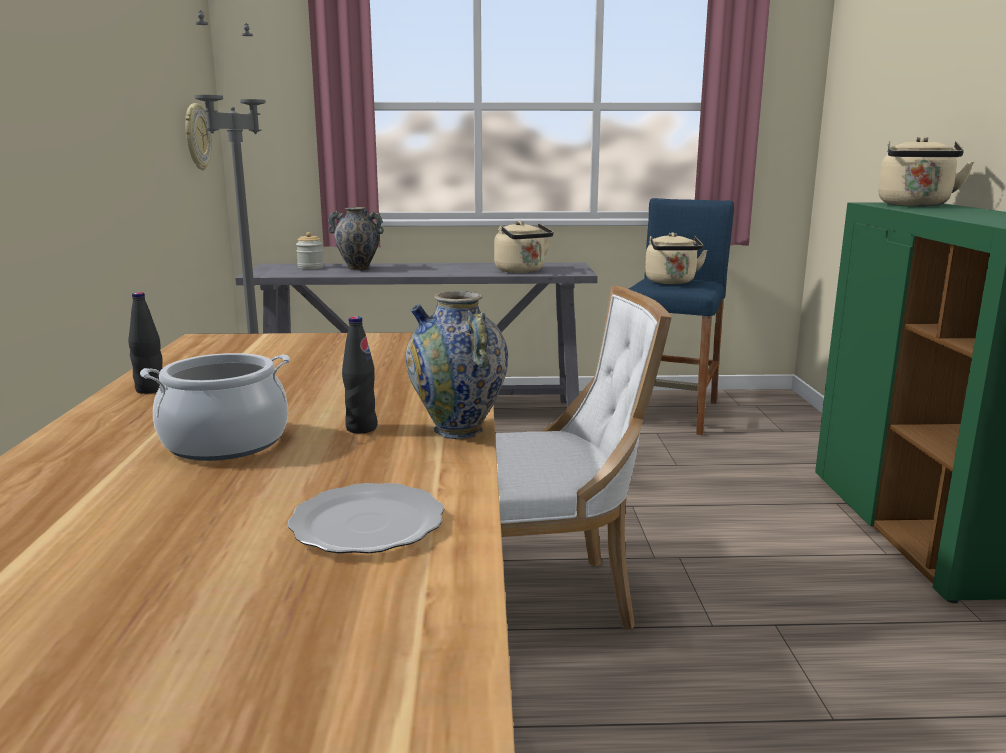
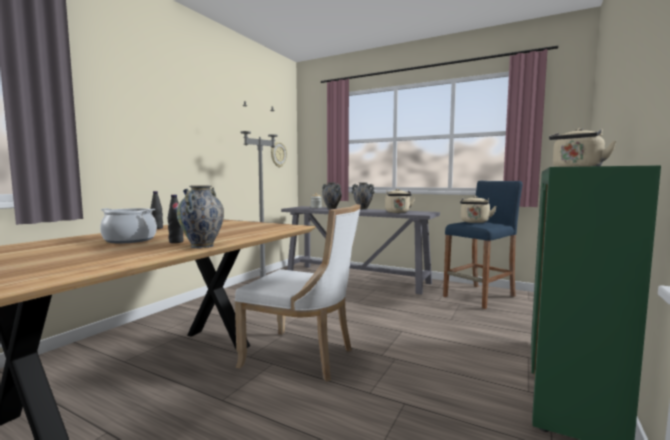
camera: 30 degrees right, 10 degrees down
plate [288,483,444,553] -> none
none -> vase [352,182,374,210]

